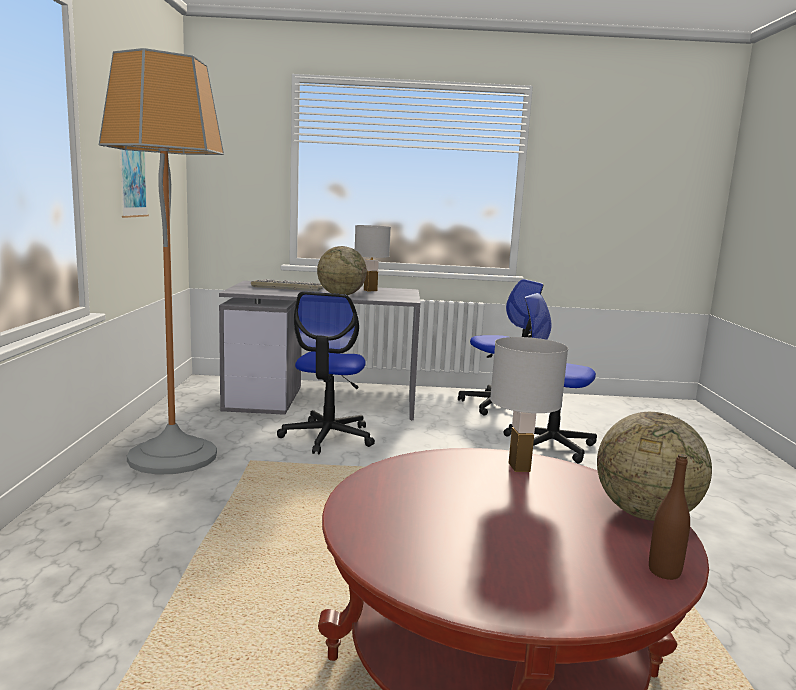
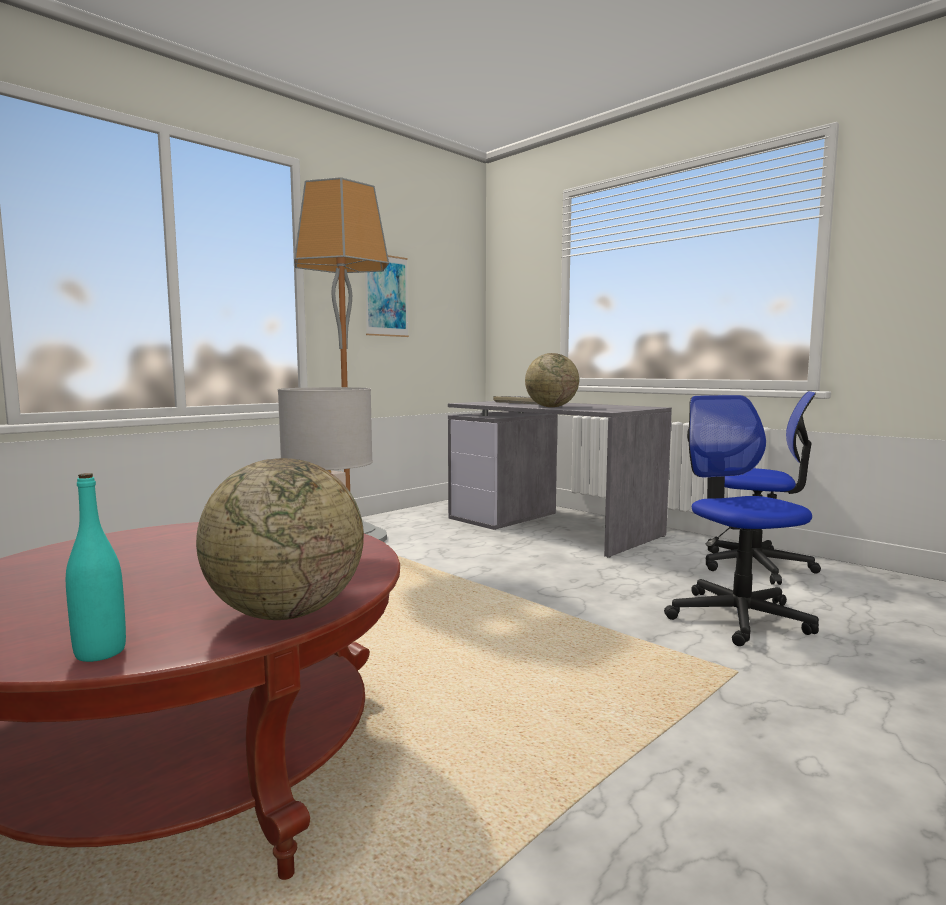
camera: 45 degrees right, 5 degrees down
office chair [277,292,375,454] -> none
white table lamp [355,225,391,291] -> none
brown bottle [649,454,690,580] -> turquoise bottle [66,473,126,662]

